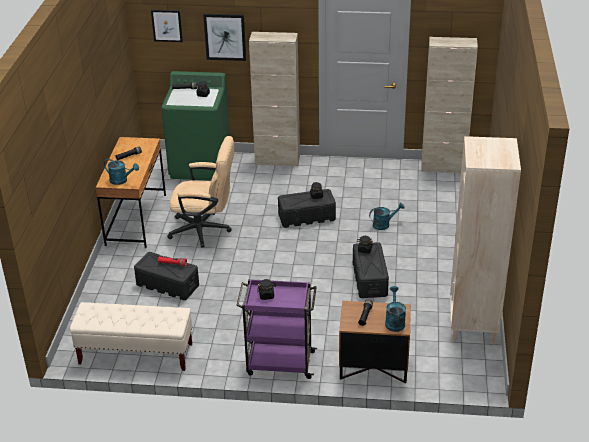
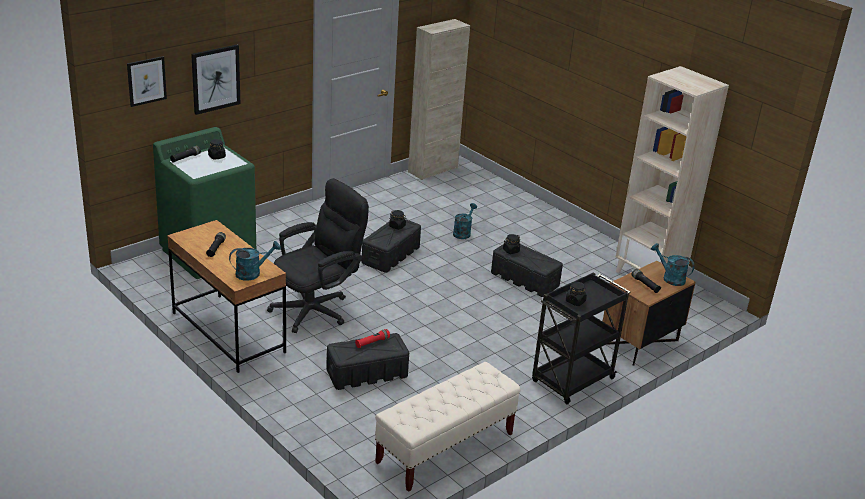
camera: 50 degrees left, 5 degrees down
beige office chair [167,136,234,248] -> black office chair [267,178,369,333]
purple cart [236,279,317,379] -> black cart [532,273,631,404]
beige cabinet [249,32,300,167] -> none

